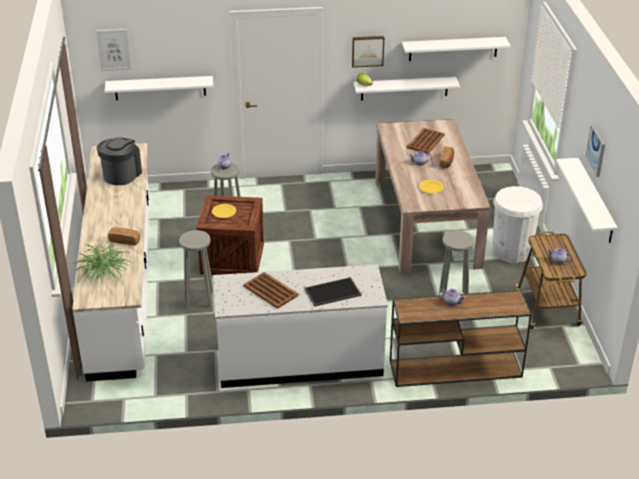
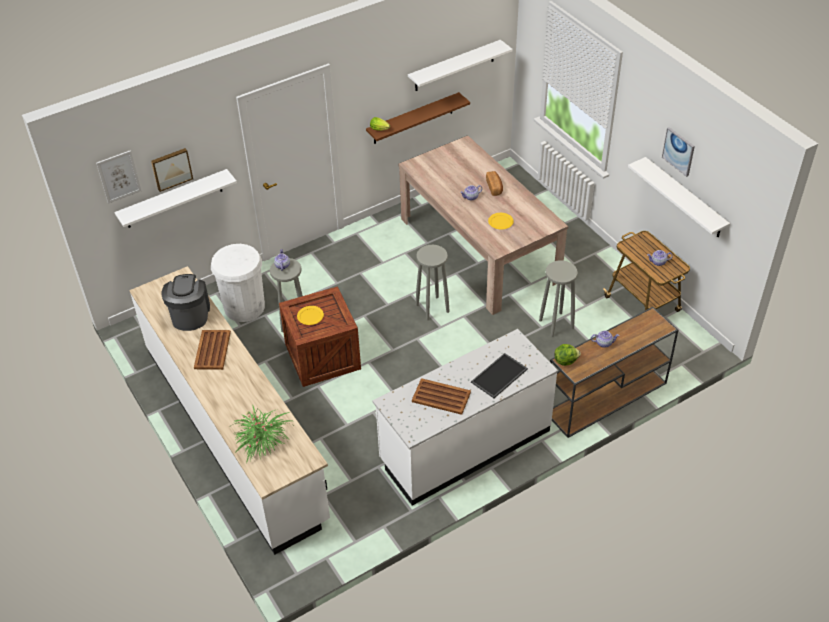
camera: 25 degrees left, 10 degrees up
bread [108,228,140,245] -> none
grey stool [179,230,213,307] -> grey stool moved to [416,245,450,321]
picture [352,36,384,68] -> picture moved to [151,148,193,192]
white shelf [354,77,460,100] -> brown shelf [366,92,470,144]
brown tray [407,128,445,154] -> brown tray moved to [194,330,231,370]
white trash can [492,186,543,263] -> white trash can moved to [211,244,265,322]
none -> lettuce [554,344,581,366]

